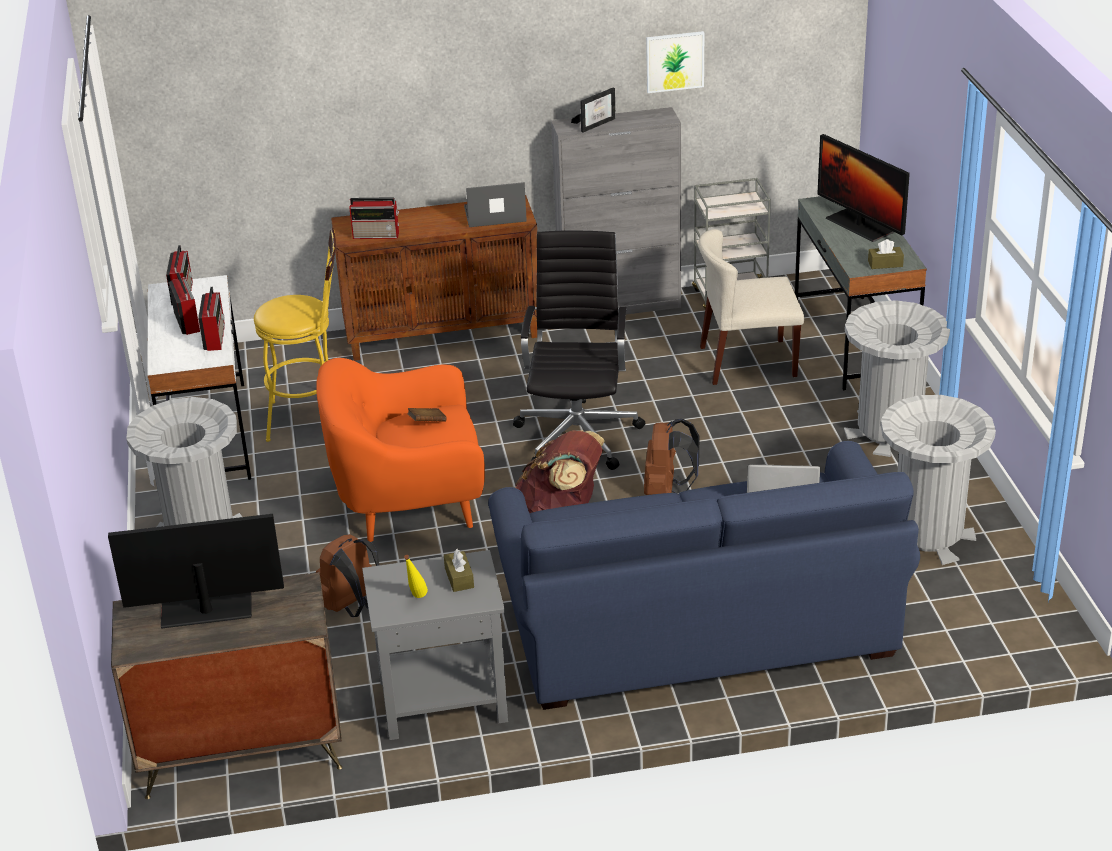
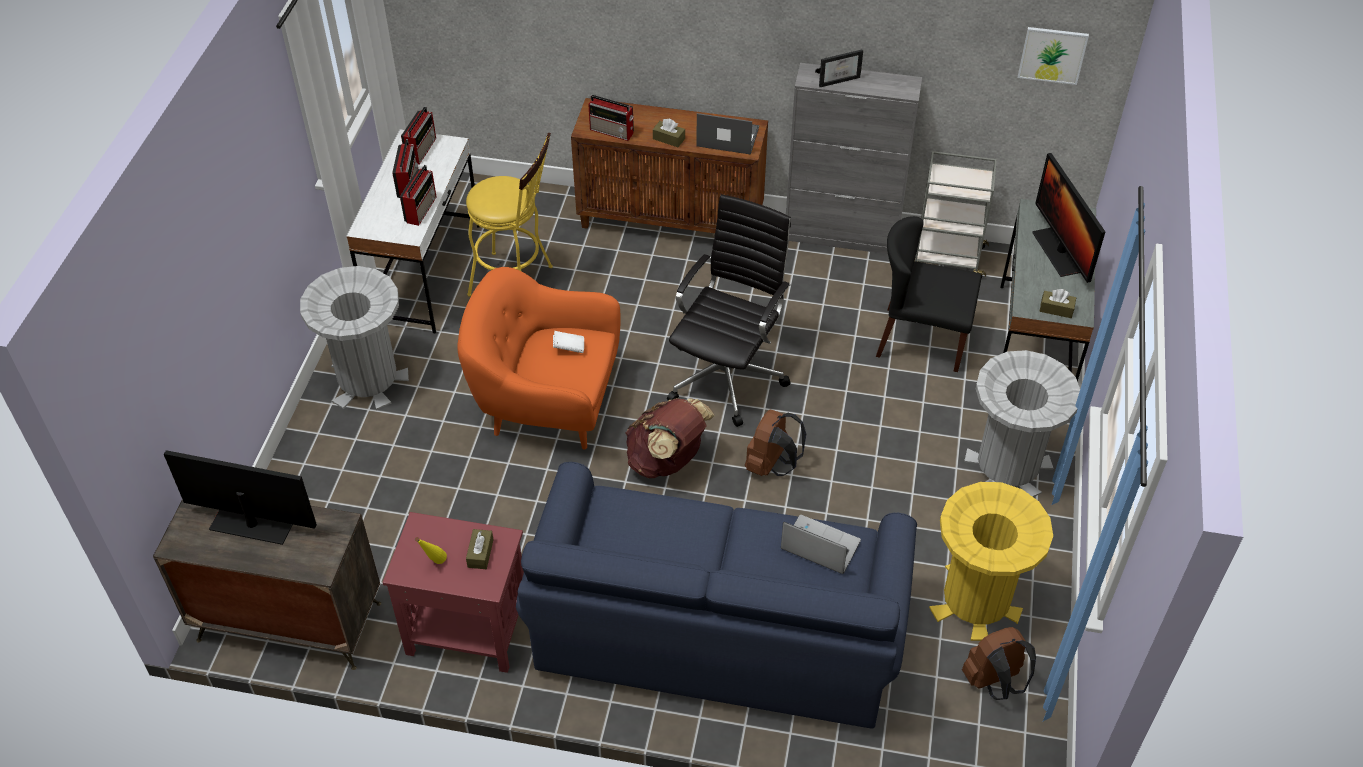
camera: 20 degrees right, 15 degrees up
brown backpack [316,534,379,617] -> brown backpack moved to [962,627,1036,700]
grey side table [362,550,508,740] -> red side table [382,512,524,673]
brown book [407,408,447,422] -> white book [553,331,584,353]
picture [646,31,704,93] -> picture moved to [1018,27,1089,85]
beige chair [698,229,804,385] -> black chair [876,216,981,372]
grey trash can [881,395,996,565] -> yellow trash can [929,482,1053,641]
none -> brown tissue box [653,119,685,147]

